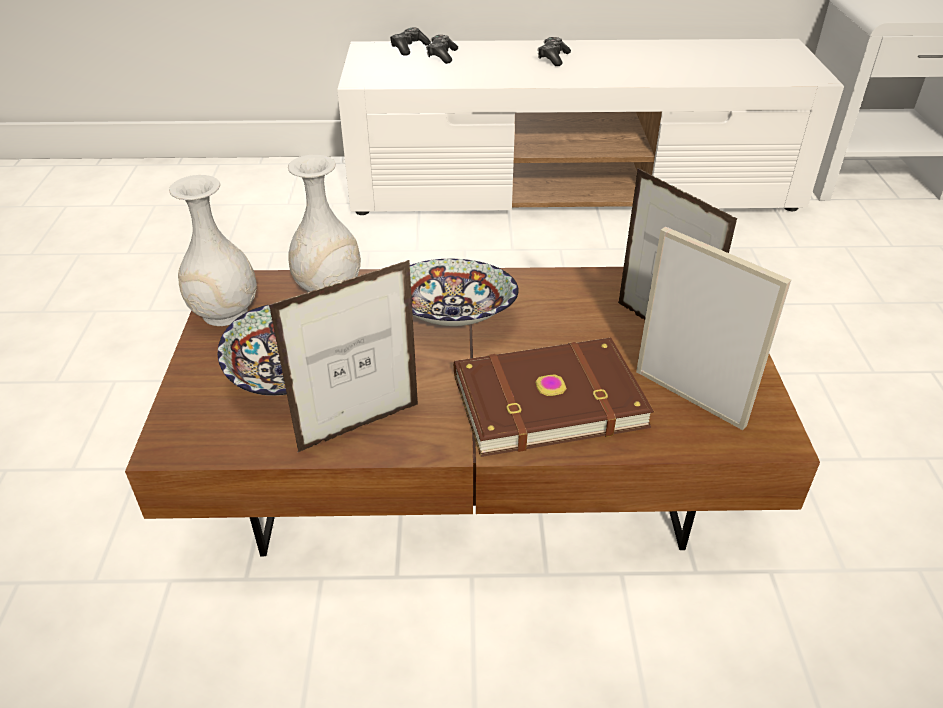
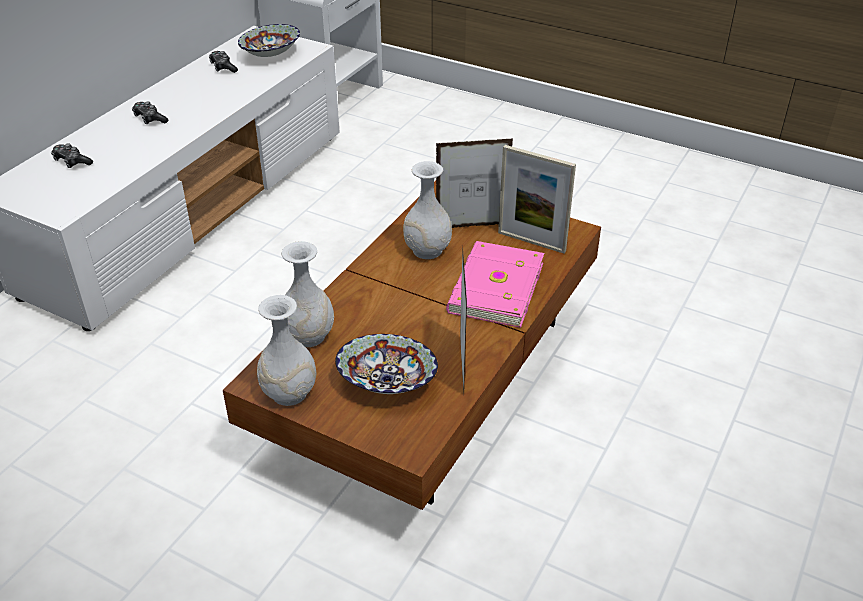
camera: 60 degrees left, 0 degrees up
game controller [390,27,431,56] -> game controller moved to [209,51,238,73]
bowl [410,259,519,326] -> bowl moved to [238,24,300,57]
brown book [454,338,654,457] -> pink book [446,241,544,328]
picture frame [636,227,791,430] -> picture frame turned 135 degrees counterclockwise [498,145,576,253]
none -> white vase [403,161,452,259]

